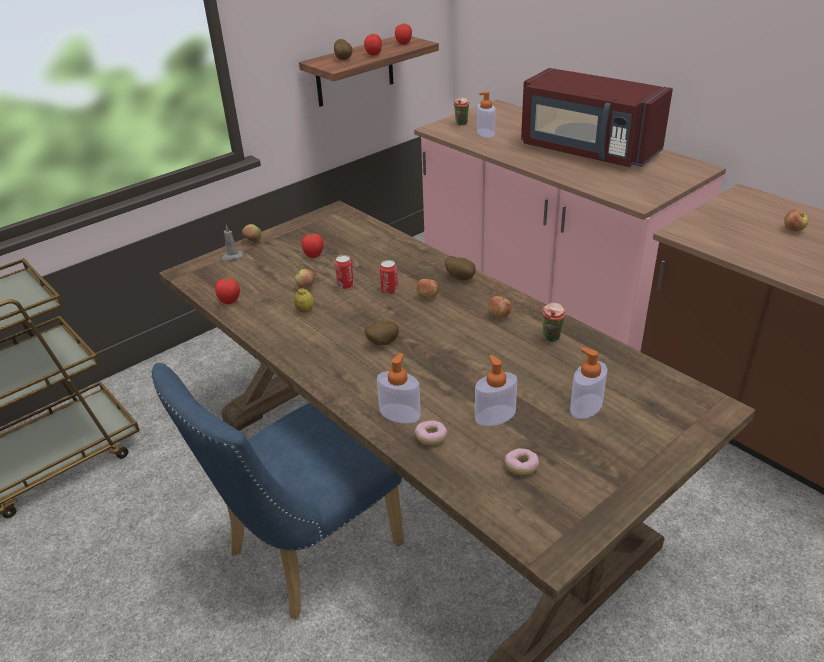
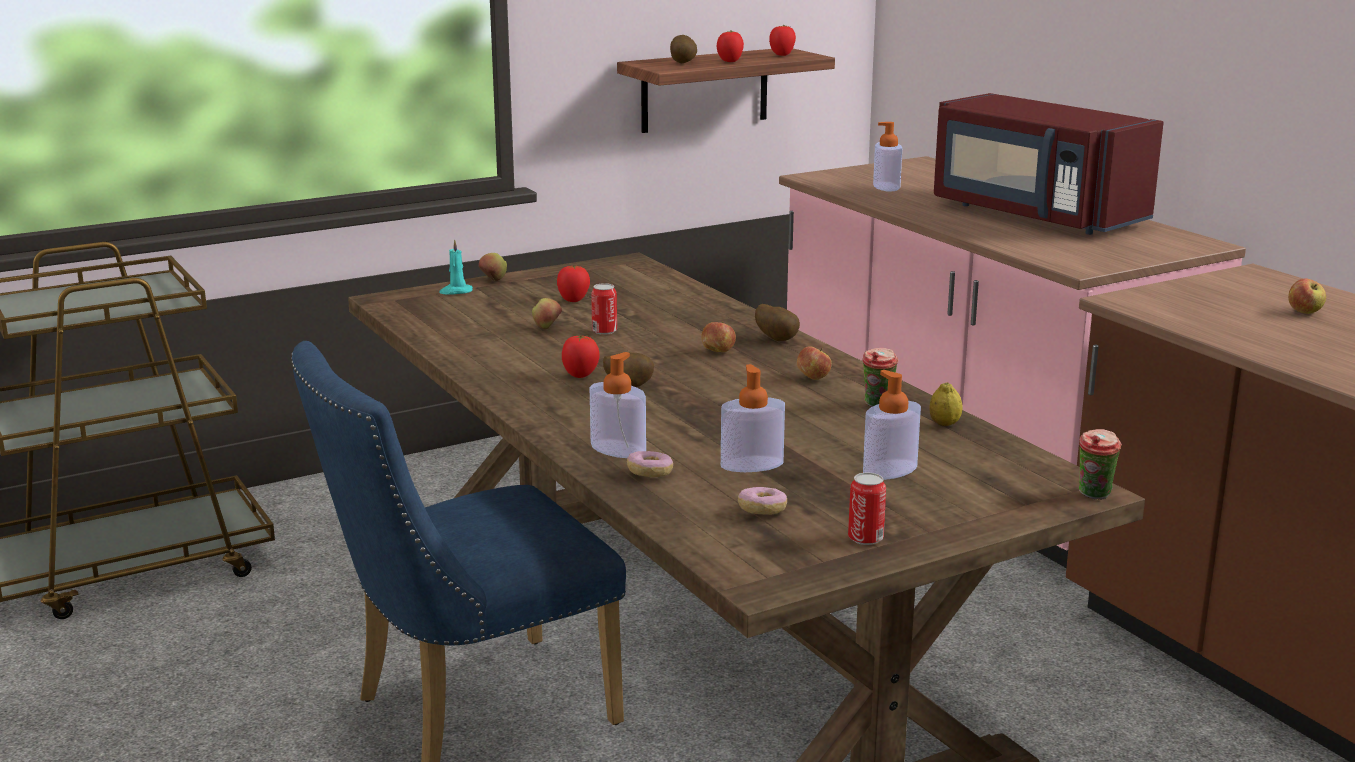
camera: 10 degrees right, 15 degrees down
tomato [215,278,240,304] -> tomato moved to [562,335,600,378]
grey candle [221,225,243,261] -> turquoise candle [439,239,473,294]
lemon [294,288,314,313] -> lemon moved to [930,382,962,426]
can [380,260,398,295] -> can moved to [848,473,886,545]
cup [454,98,469,126] -> cup moved to [1079,429,1122,500]

